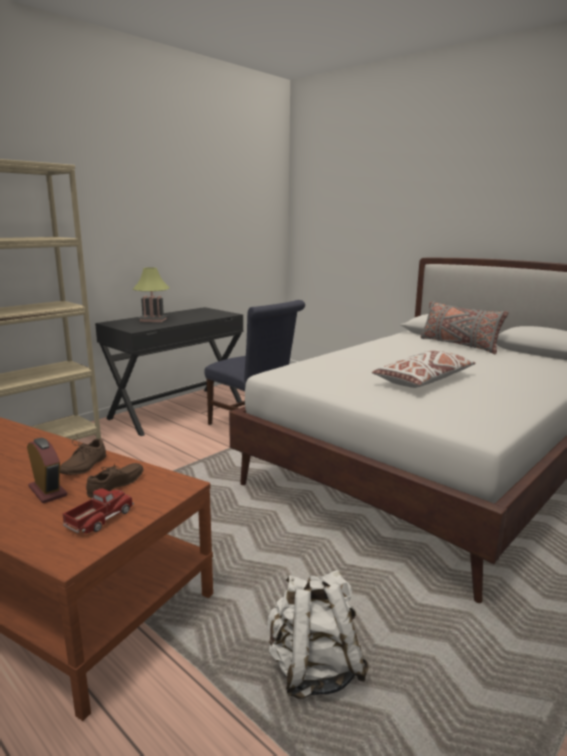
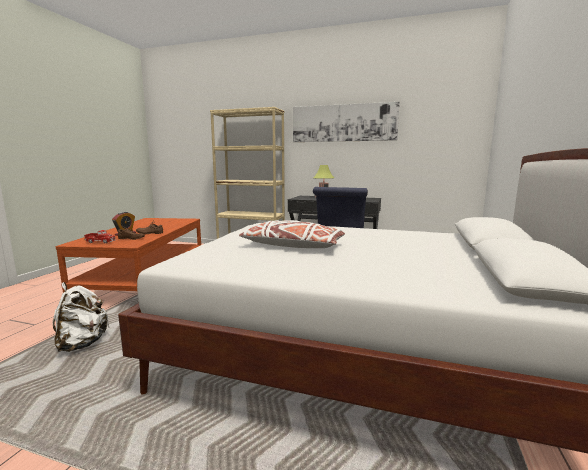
camera: 65 degrees right, 5 degrees down
grey pillow [421,301,509,354] -> none
none -> picture [293,102,400,142]

